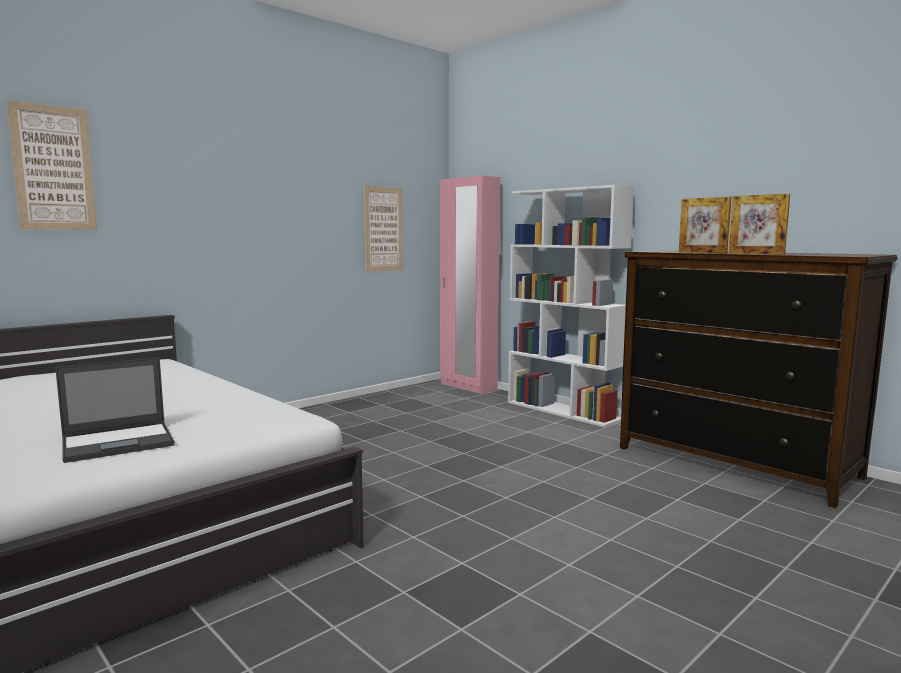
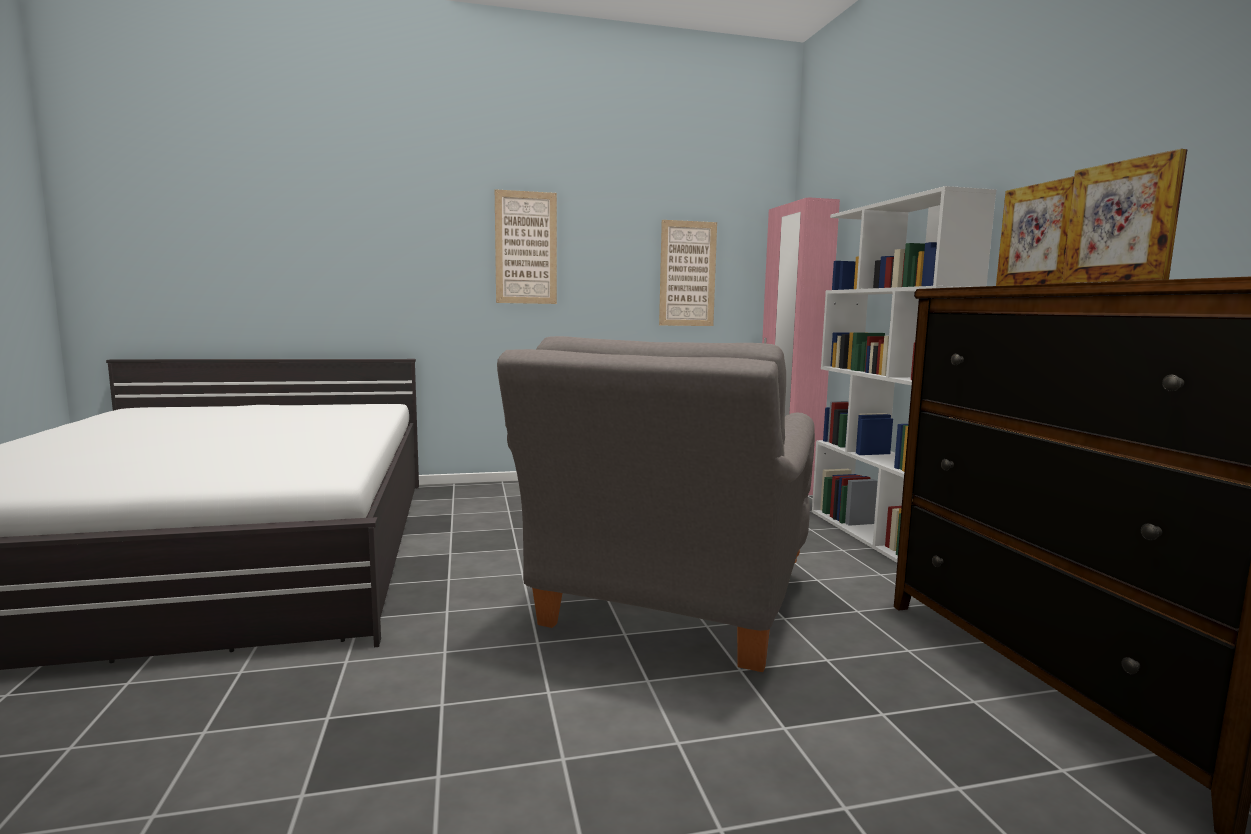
camera: 30 degrees right, 0 degrees up
picture [6,100,97,230] -> picture moved to [495,189,557,304]
laptop [55,357,175,463] -> none
none -> grey armchair [497,336,815,672]

